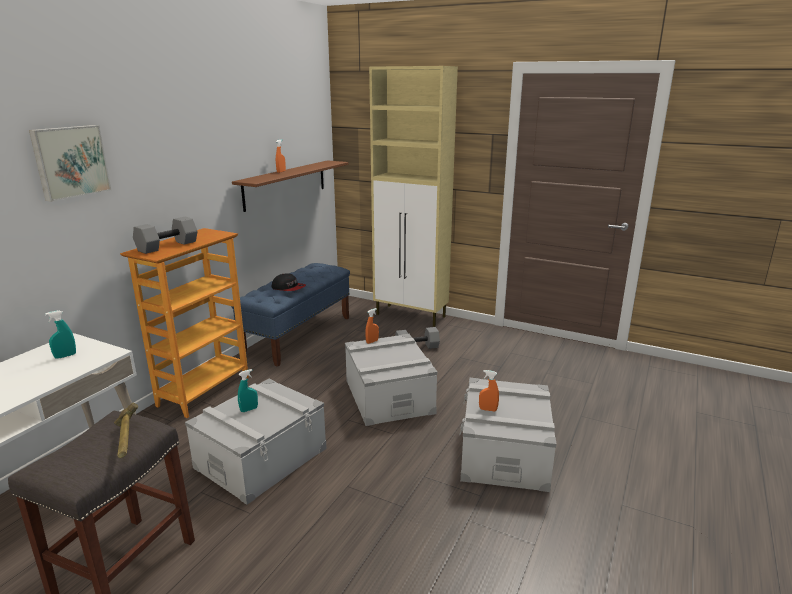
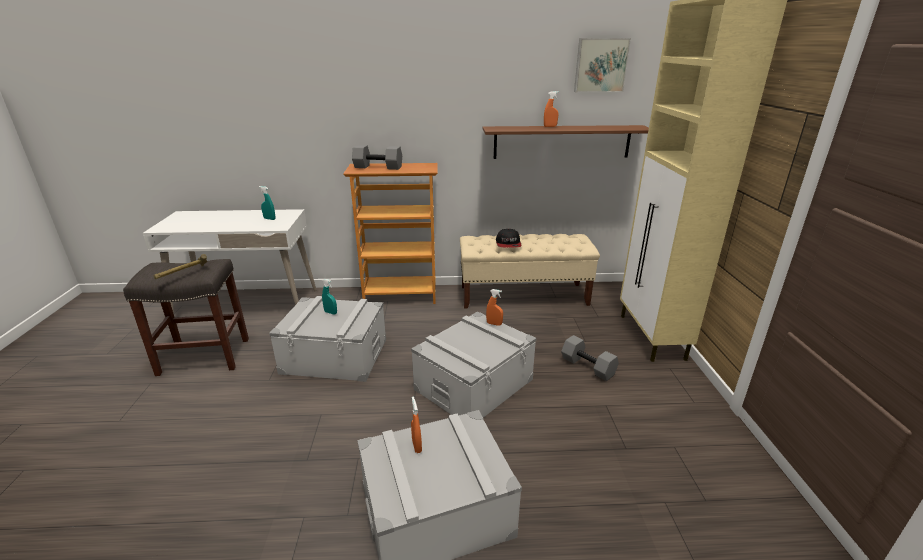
camera: 60 degrees right, 5 degrees up
picture [29,125,111,202] -> picture moved to [574,38,631,92]
blue bench [231,263,350,367] -> beige bench [460,234,600,309]

